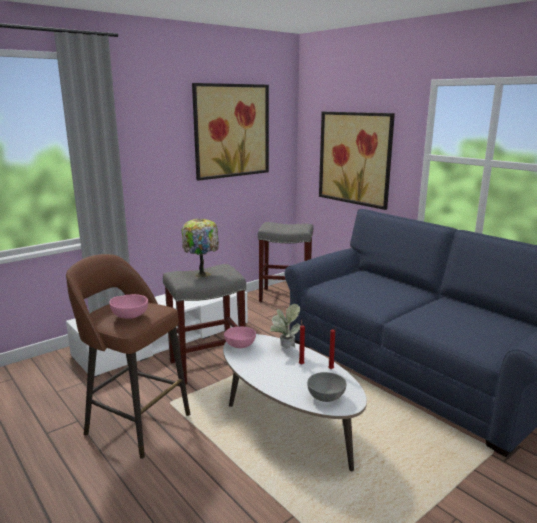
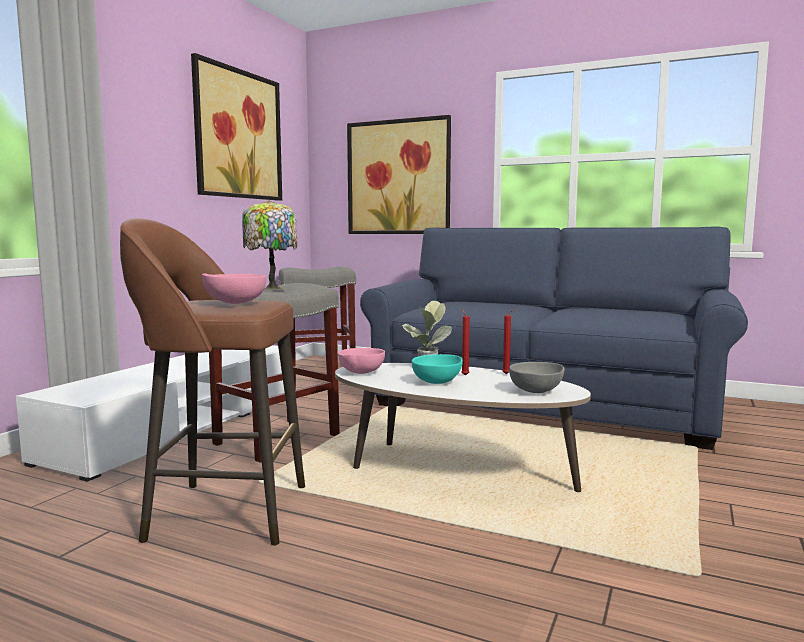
camera: 25 degrees left, 10 degrees down
none -> turquoise bowl [412,354,463,384]

